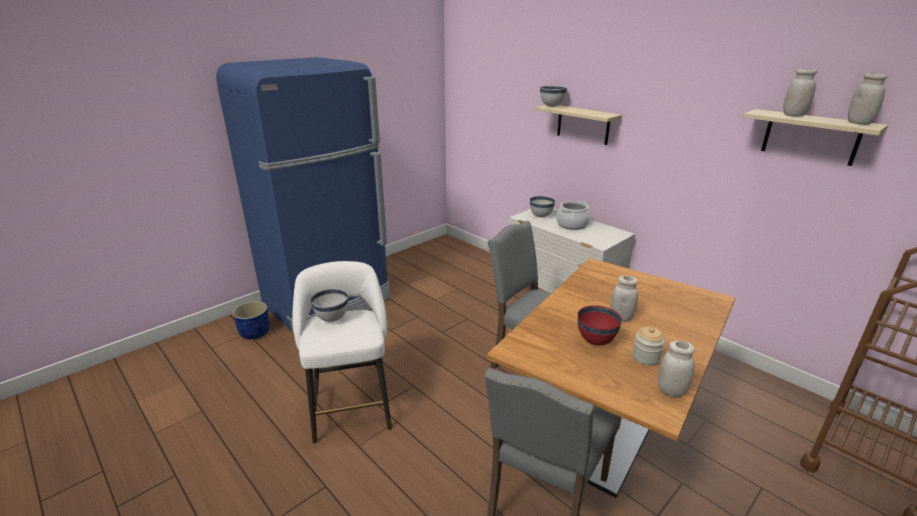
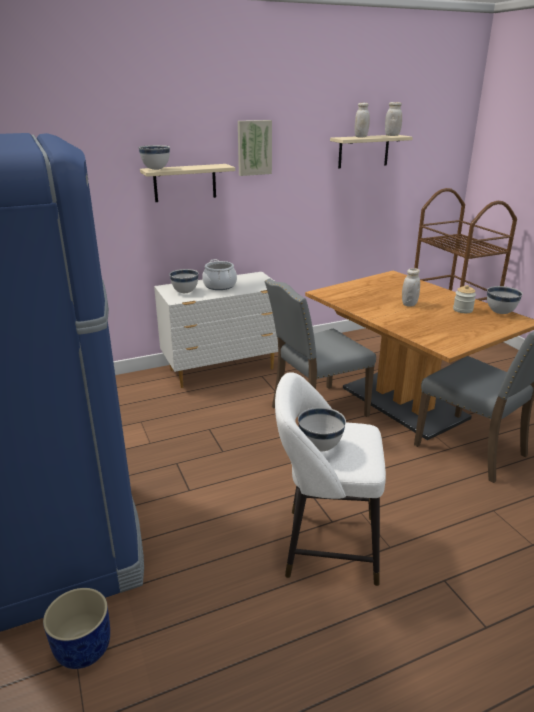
camera: 70 degrees left, 0 degrees up
red bowl [578,305,622,346] -> none
white jar [658,341,695,397] -> white bowl [487,286,523,314]
none -> picture [238,120,272,176]

